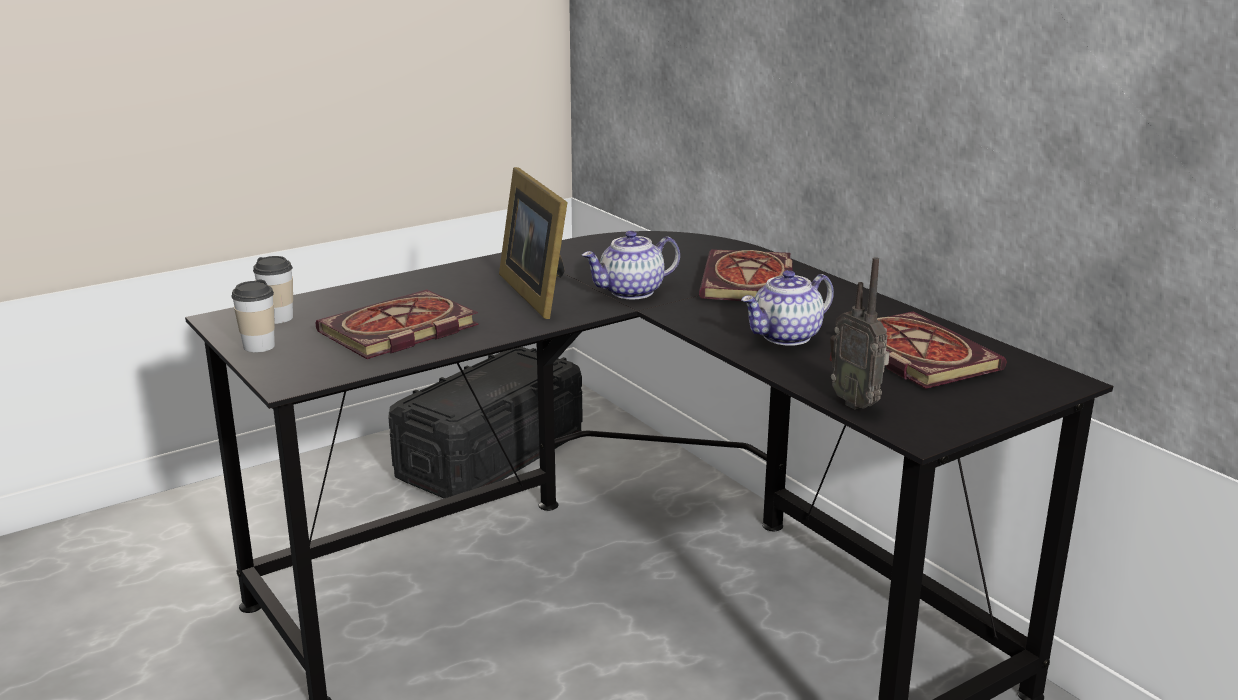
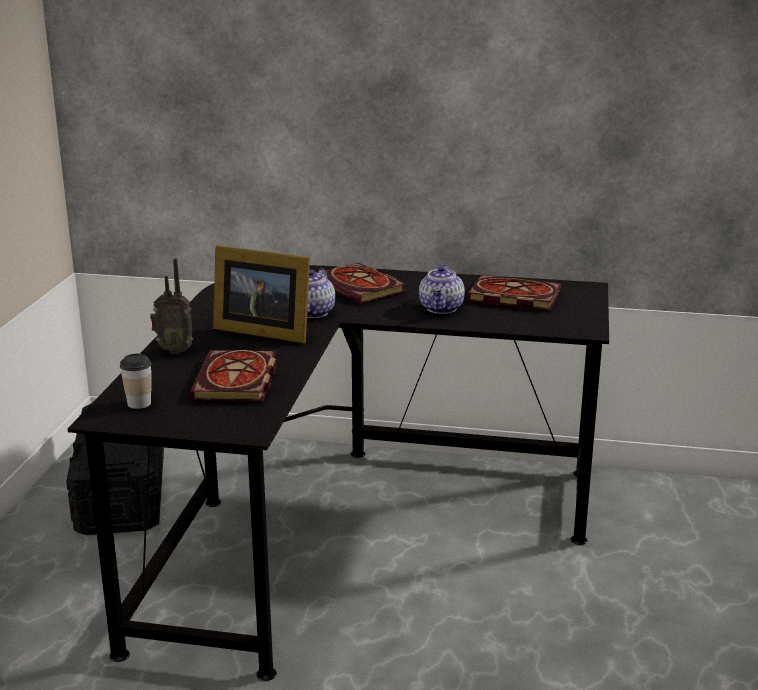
camera: 45 degrees left, 0 degrees up
cup [231,279,275,352] -> none
radio [829,257,890,410] -> radio moved to [150,258,193,354]

